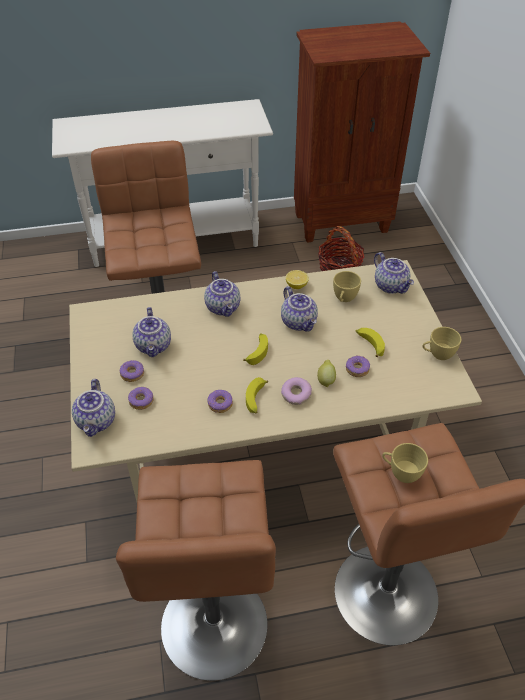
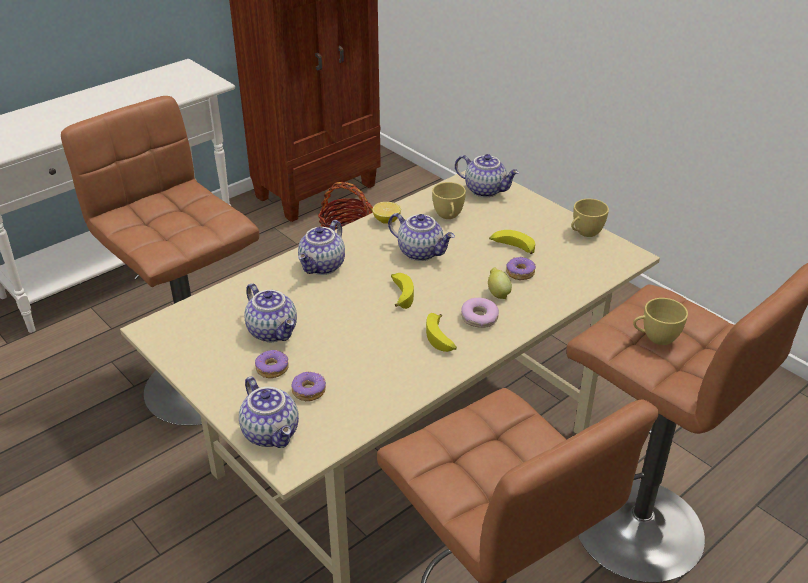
camera: 30 degrees left, 10 degrees down
teapot [204,271,241,317] -> teapot turned 75 degrees clockwise [298,220,345,275]
donut [207,390,233,413] -> none

